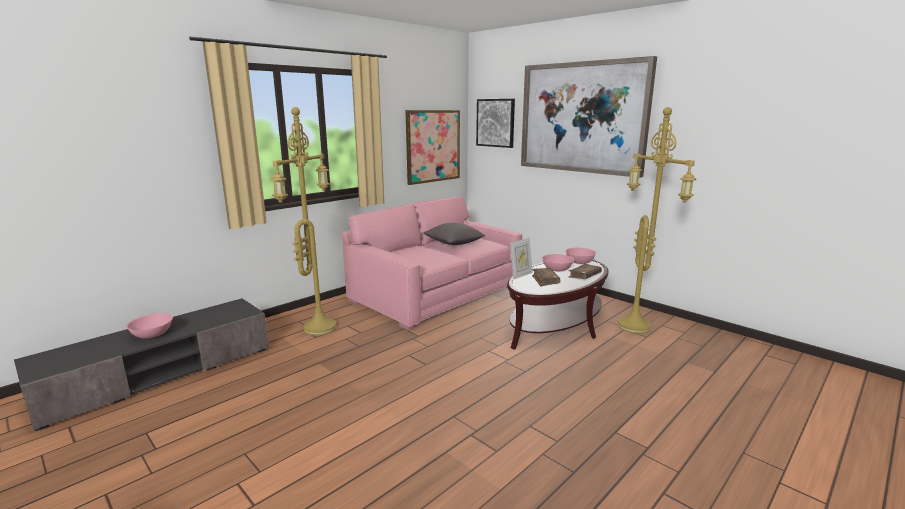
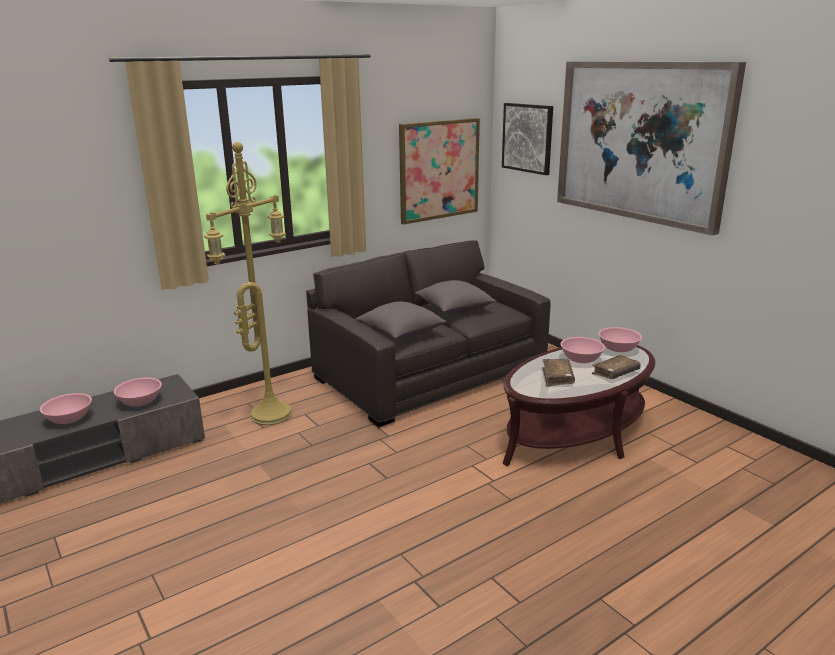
camera: 10 degrees right, 5 degrees up
pink sofa [342,197,523,331] -> grey sofa [306,240,551,427]
picture frame [510,238,533,280] -> none
yellow floor lamp [617,107,696,334] -> none
none -> pink bowl [114,378,162,406]
none -> grey pillow [355,302,447,339]

